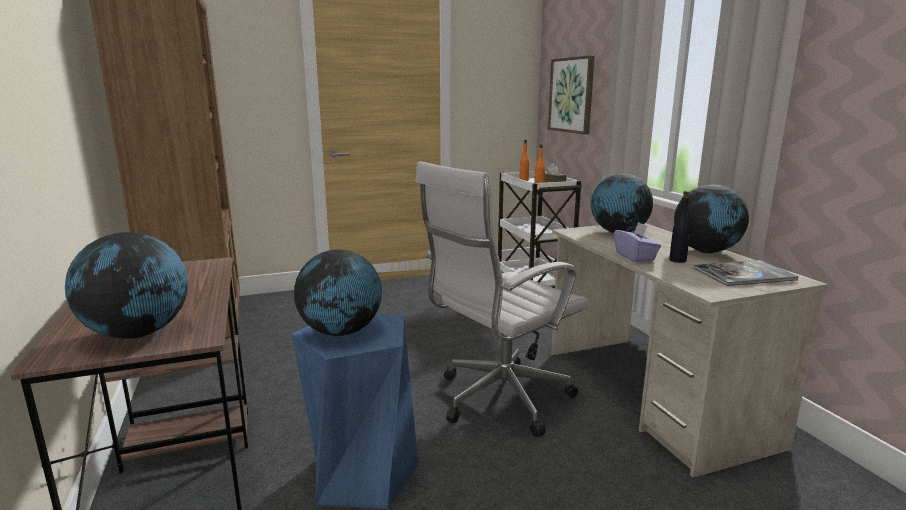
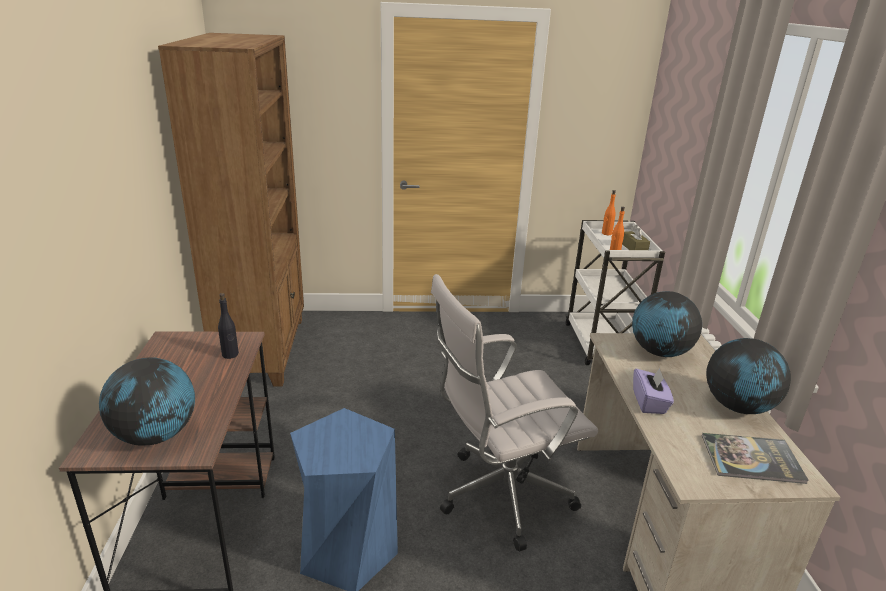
camera: 15 degrees right, 10 degrees up
globe [294,250,382,336] -> none
picture [548,55,595,134] -> none
black bottle [669,191,691,263] -> black bottle moved to [218,293,239,359]

